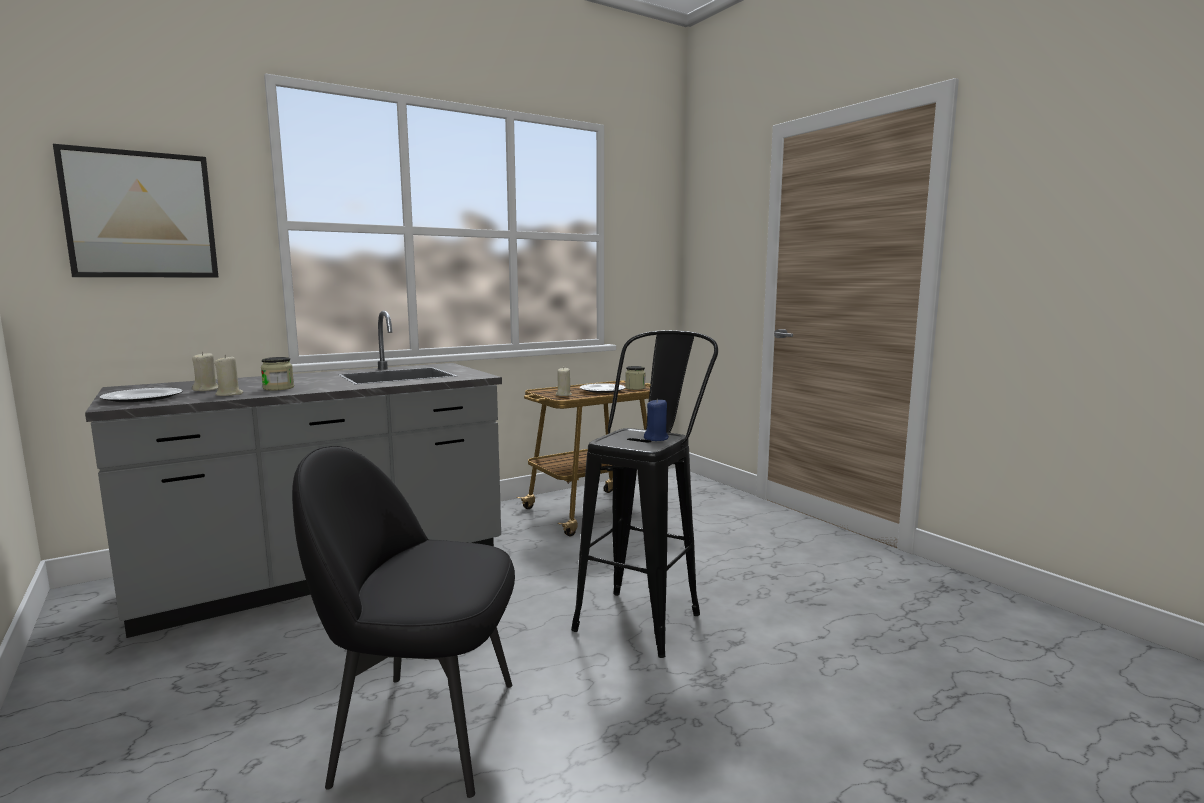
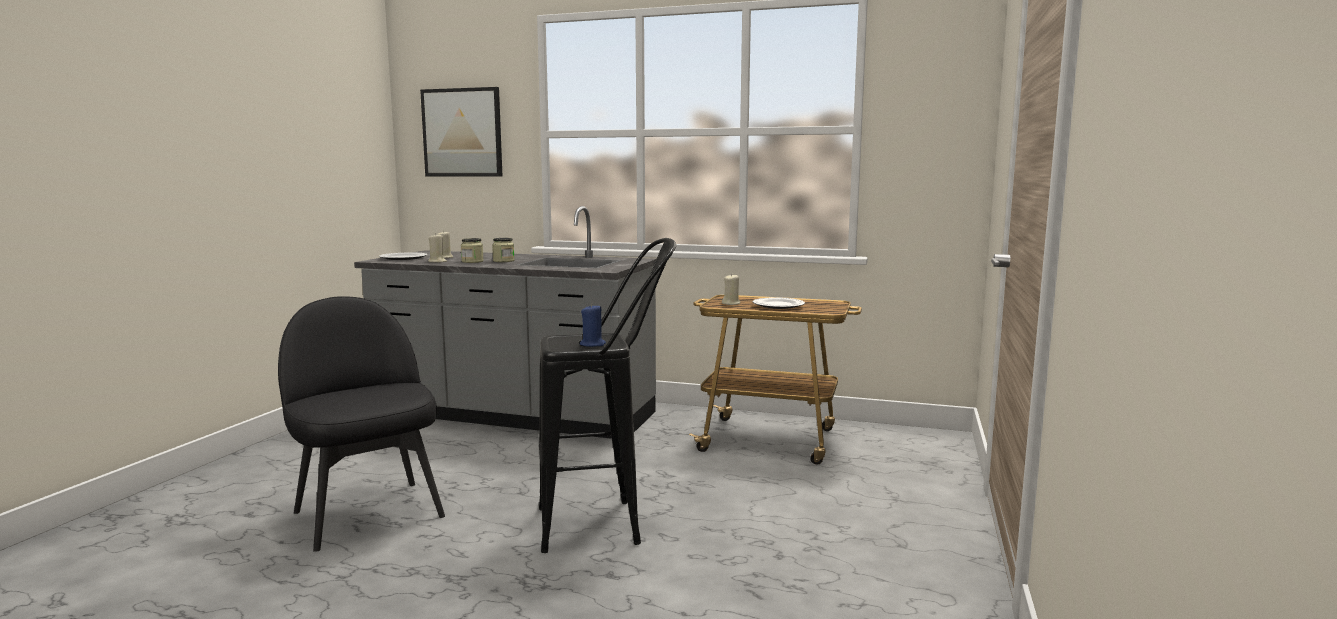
camera: 50 degrees right, 0 degrees up
jar [625,366,646,390] -> jar moved to [492,238,515,262]

